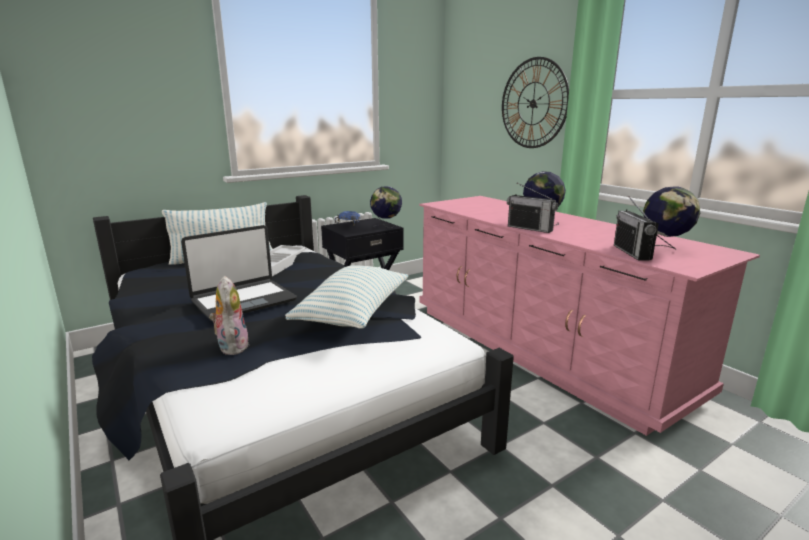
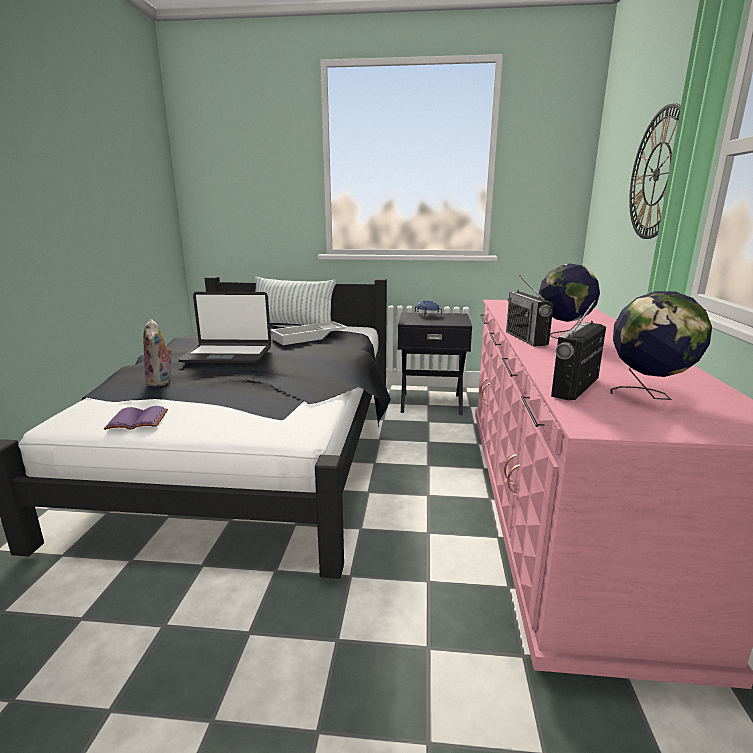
camera: 40 degrees right, 0 degrees up
plush toy [209,276,249,355] -> plush toy turned 135 degrees clockwise [143,319,173,387]
pillow [285,265,409,329] -> none
globe [370,186,402,228] -> none
none -> purple book [104,406,168,430]

